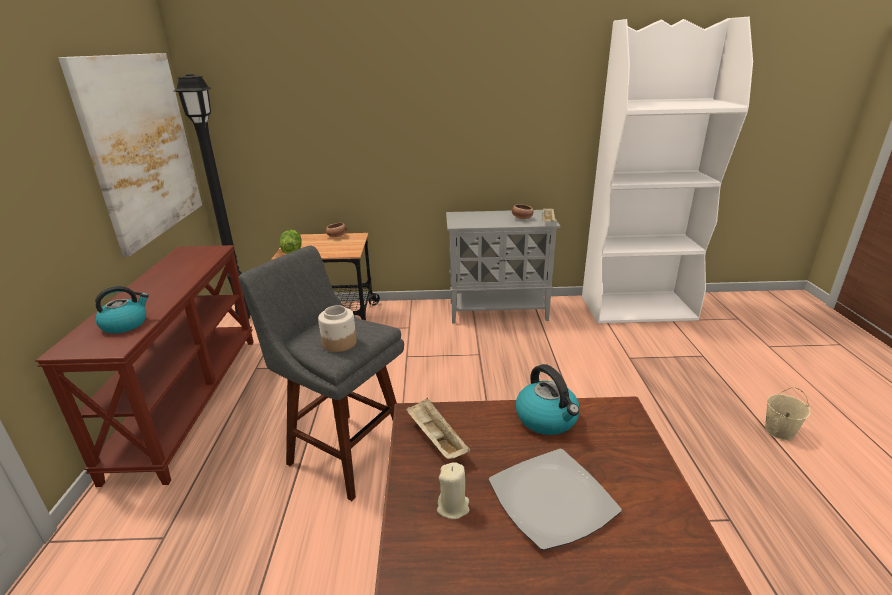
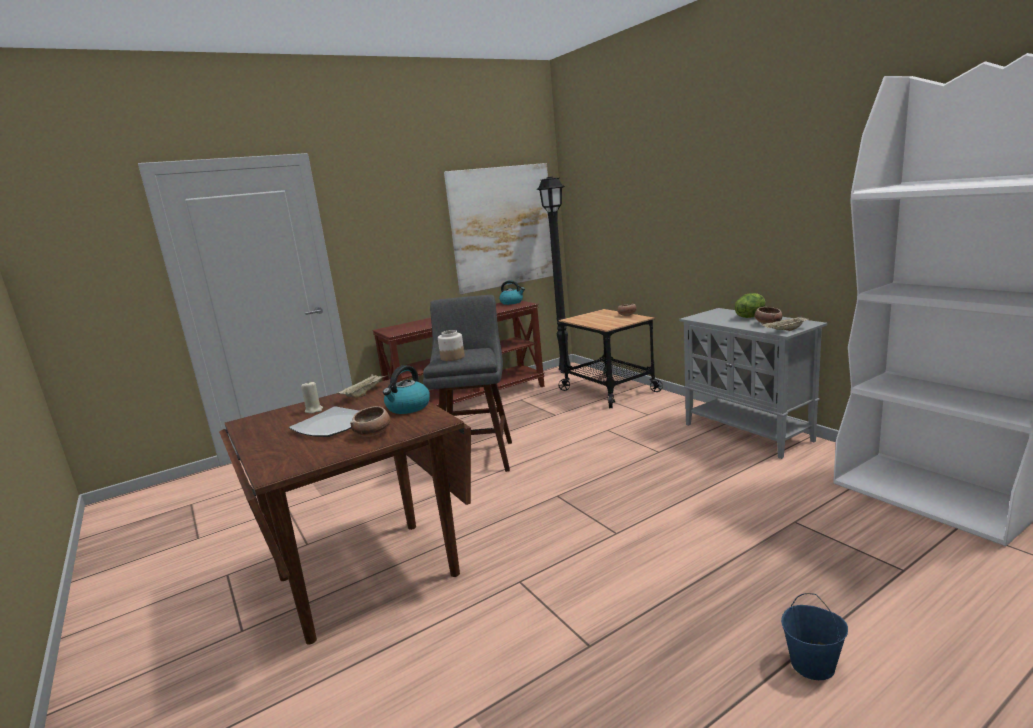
camera: 60 degrees right, 10 degrees down
kettle [95,286,149,334] -> kettle moved to [499,280,525,305]
lettuce [280,230,302,254] -> lettuce moved to [735,293,765,318]
beige bucket [765,387,810,440] -> blue bucket [781,593,848,680]
none -> bowl [350,406,390,437]

